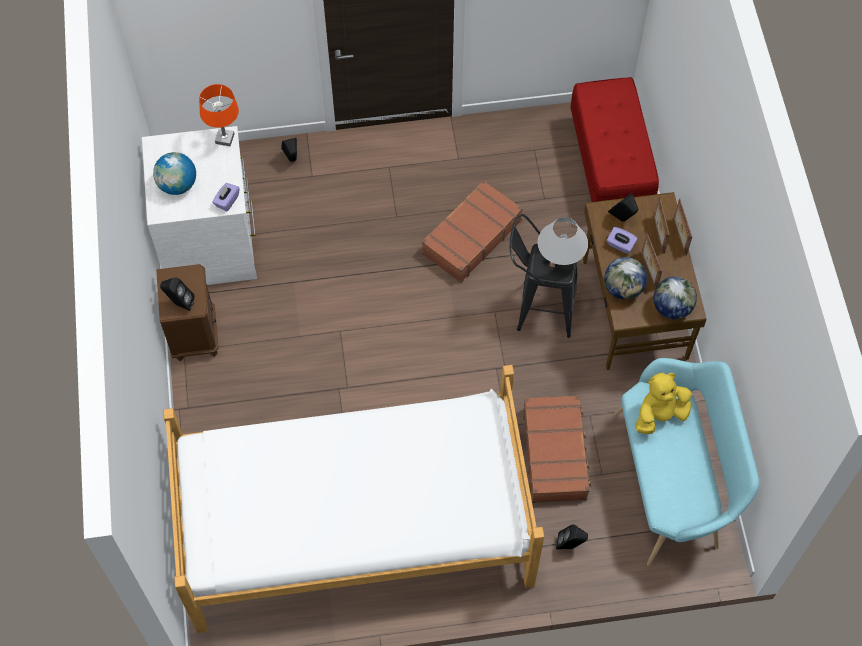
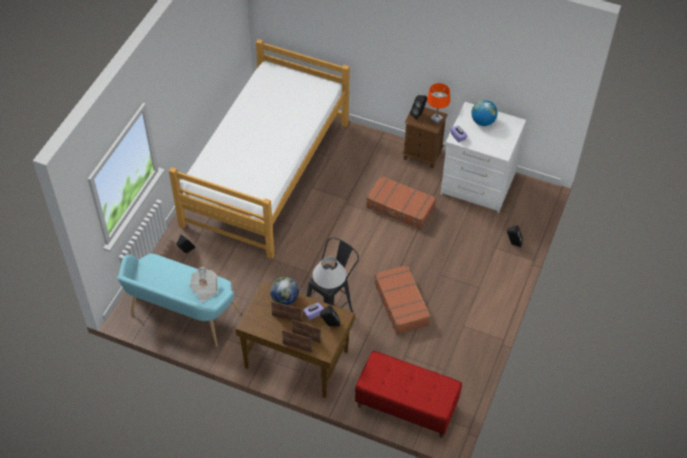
camera: 120 degrees right, 10 degrees down
orange table lamp [199,84,239,146] -> orange table lamp moved to [427,83,450,124]
brown suitcase [523,395,591,503] -> brown suitcase moved to [366,175,436,230]
yellow plush toy [636,373,692,434] -> newspaper [190,267,218,302]
globe [654,276,697,319] -> none

